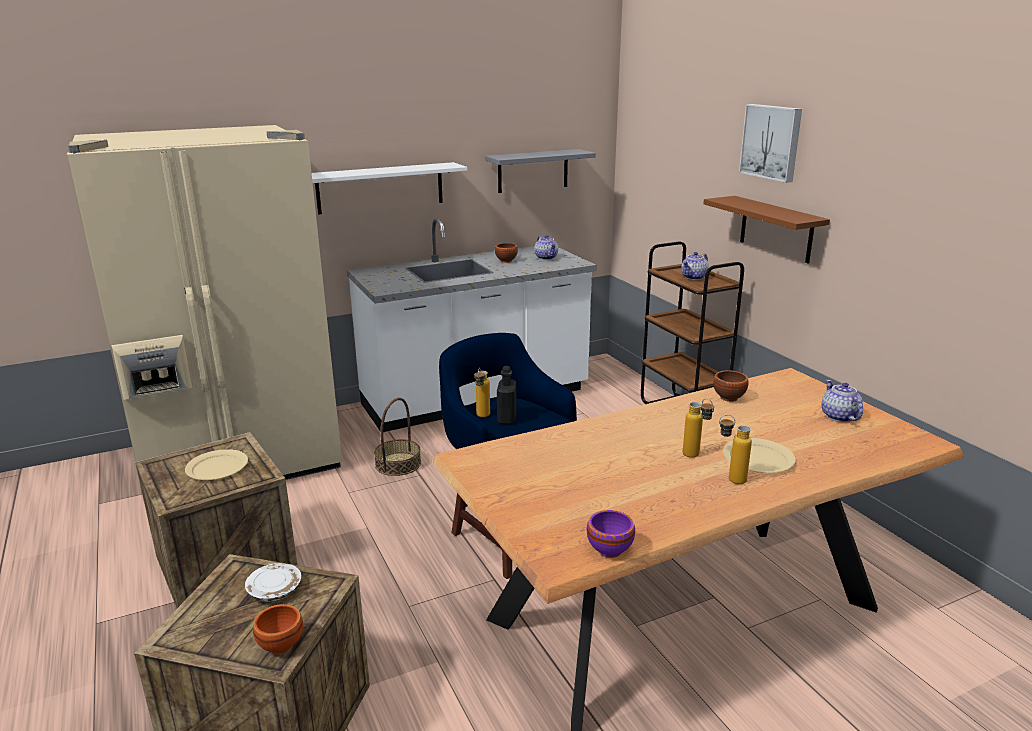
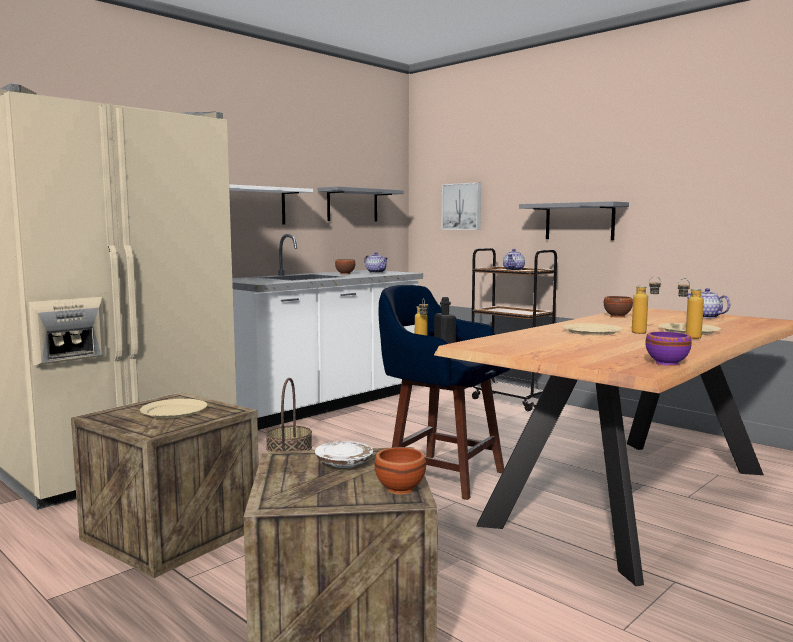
camera: 20 degrees left, 15 degrees down
brown shelf [703,196,830,263] -> grey shelf [519,201,629,240]
picture [739,104,802,183] -> picture moved to [442,182,481,230]
none -> beige plate [562,323,622,335]

